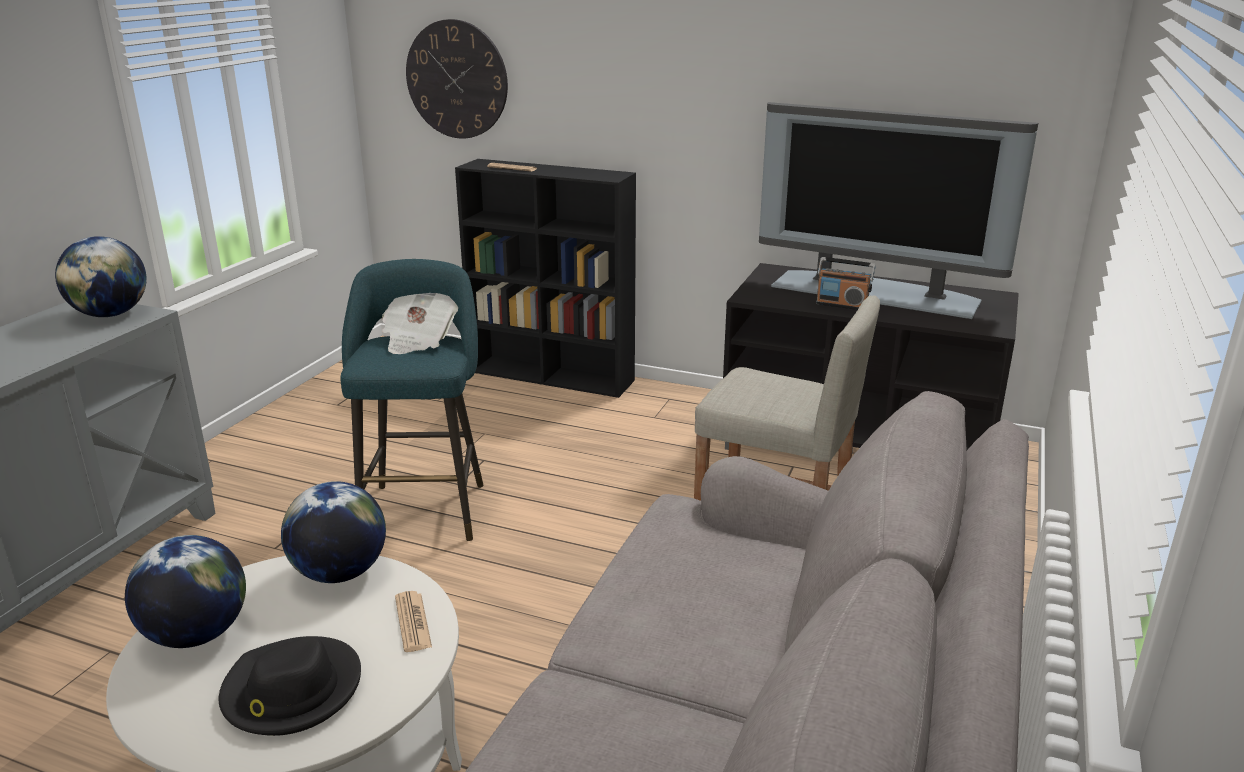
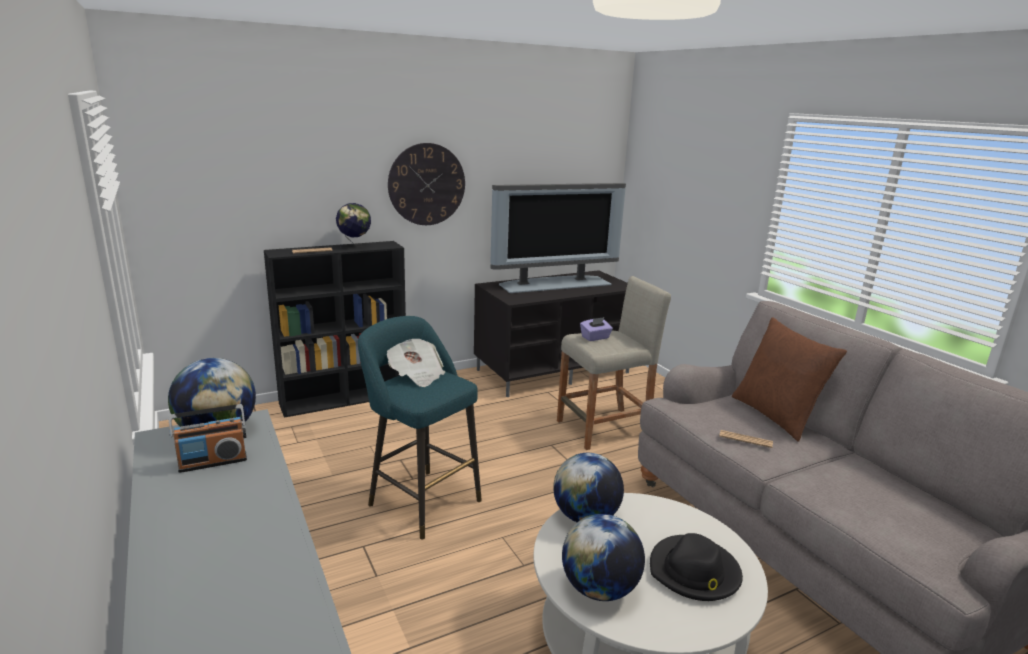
camera: 50 degrees left, 5 degrees down
newspaper [395,591,432,652] -> newspaper moved to [719,430,773,448]
wall clock [406,19,508,139] -> wall clock moved to [388,143,465,225]
radio [816,257,876,310] -> radio moved to [168,404,247,473]
none -> globe [336,203,371,247]
none -> purple tissue box [580,317,613,341]
none -> brown pillow [732,317,847,442]

